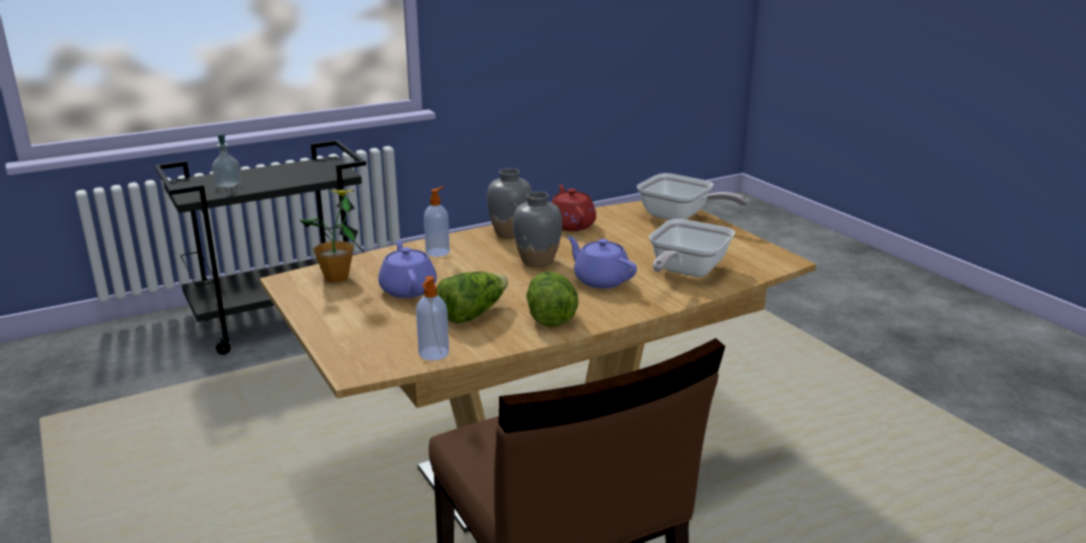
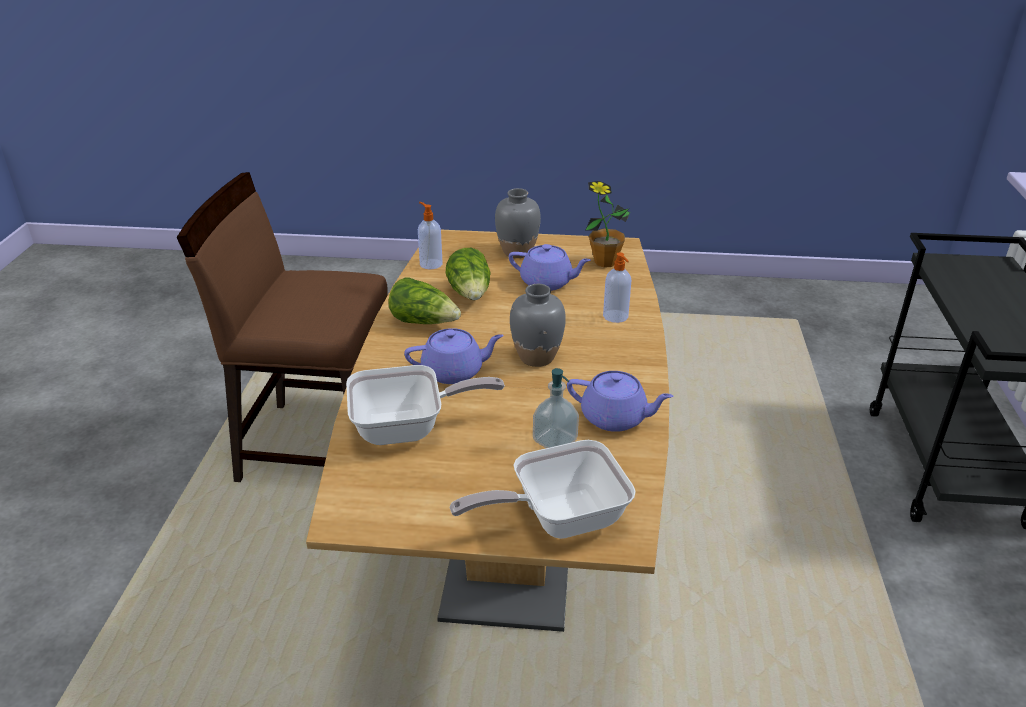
camera: 125 degrees right, 10 degrees up
soap dispenser [212,134,241,188] -> soap dispenser moved to [533,368,579,448]
grey vase [487,168,532,238] -> grey vase moved to [495,188,541,258]
red teapot [551,184,596,231] -> purple teapot [567,371,673,432]
frying pan [649,219,735,277] -> frying pan turned 105 degrees clockwise [346,365,505,445]

